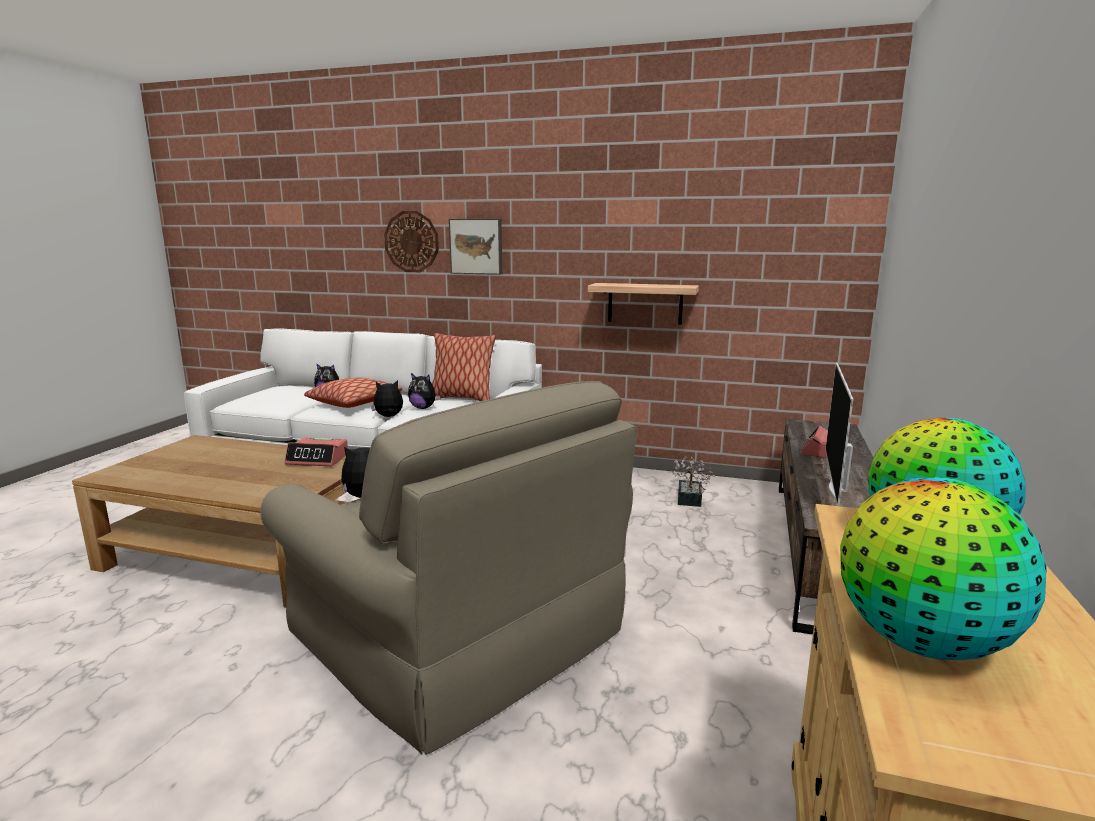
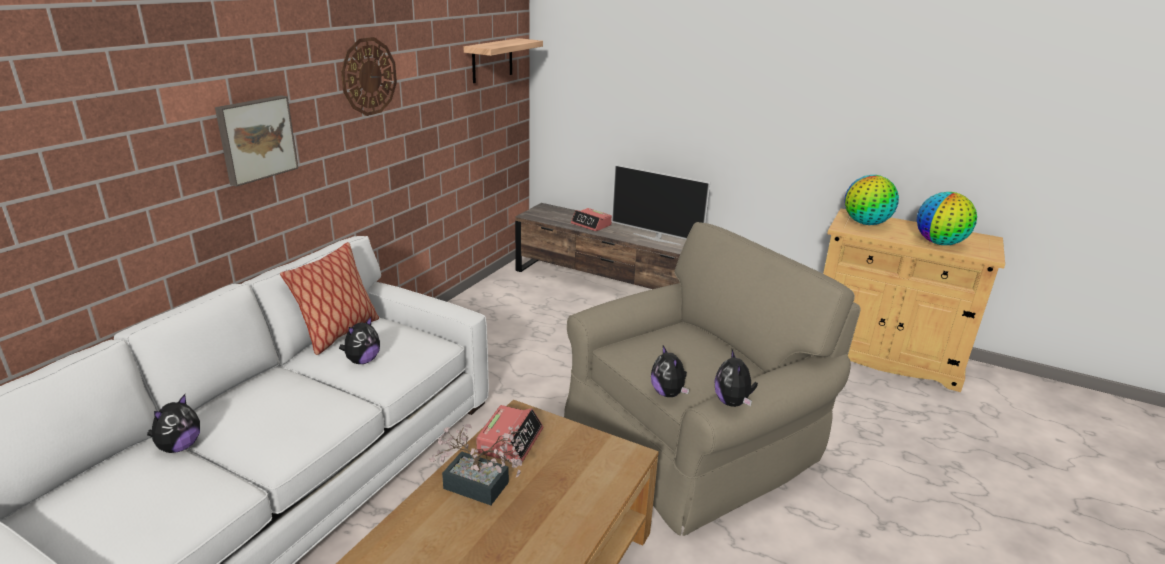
camera: 80 degrees left, 10 degrees up
pillow [304,377,402,408] -> none
plush toy [371,380,403,417] -> plush toy moved to [714,350,758,407]
wall clock [384,211,439,272] -> wall clock moved to [341,37,397,116]
shelf [588,283,699,325] -> shelf moved to [464,38,543,83]
potted plant [672,456,715,507] -> potted plant moved to [429,424,527,505]

